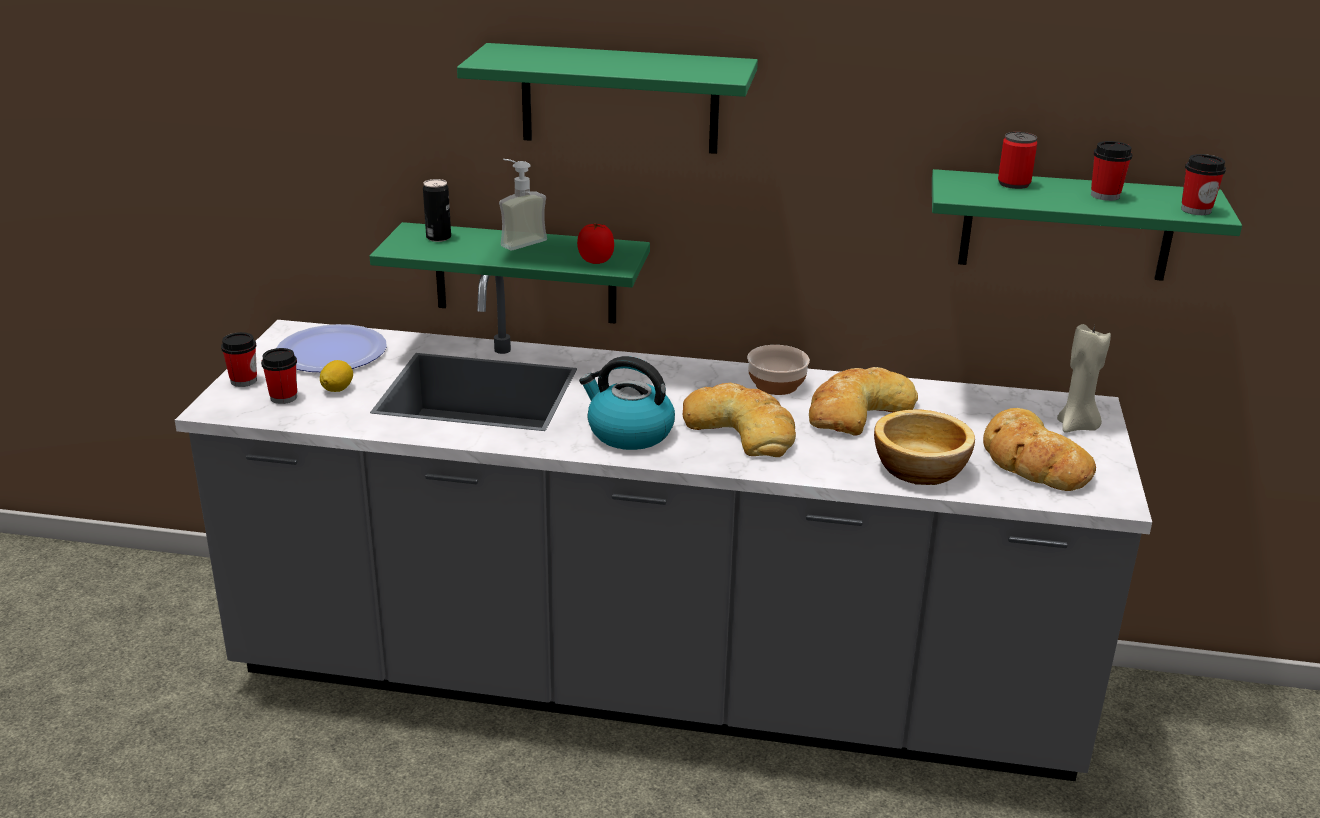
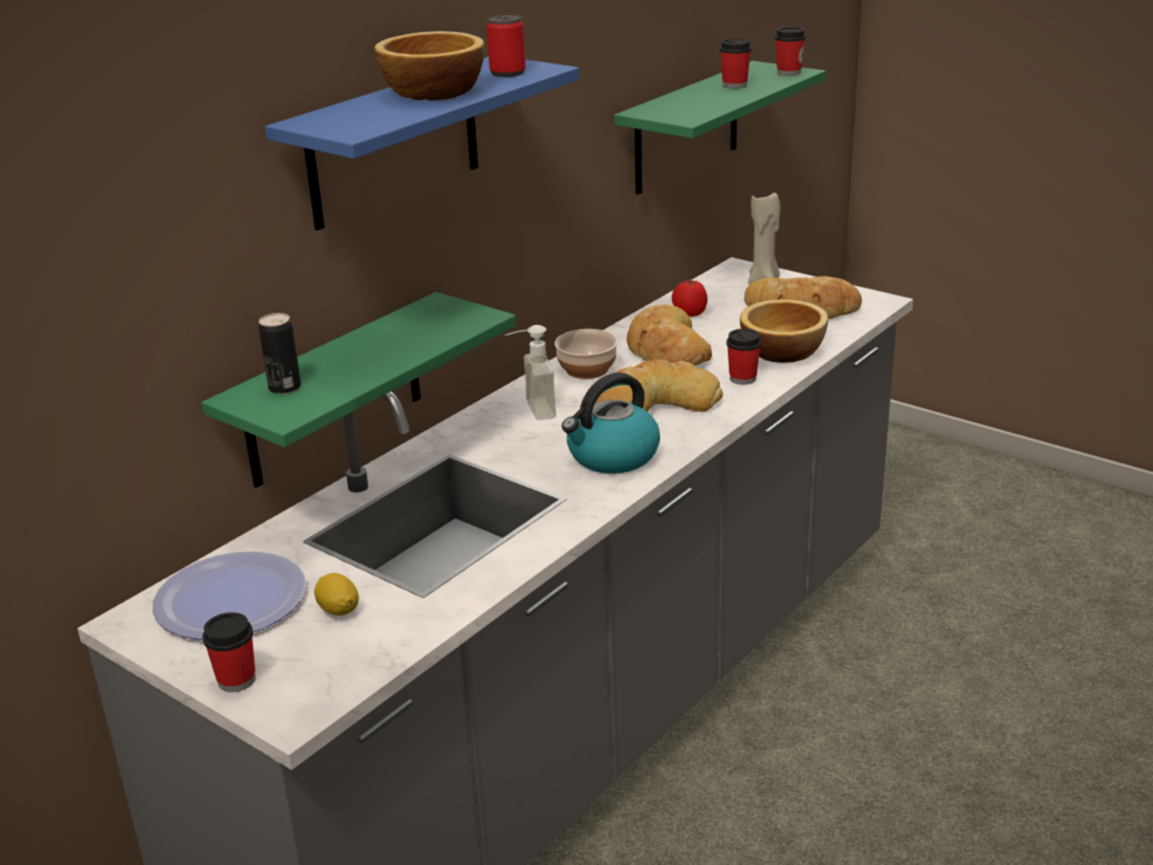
camera: 60 degrees left, 0 degrees up
cup [261,348,297,404] -> cup moved to [726,329,761,385]
green shelf [457,43,758,154] -> blue shelf [265,57,579,231]
soap dispenser [499,159,547,250] -> soap dispenser moved to [505,325,556,420]
tomato [577,223,614,264] -> tomato moved to [672,280,707,317]
can [998,132,1037,189] -> can moved to [487,14,526,77]
none -> bowl [374,31,484,101]

